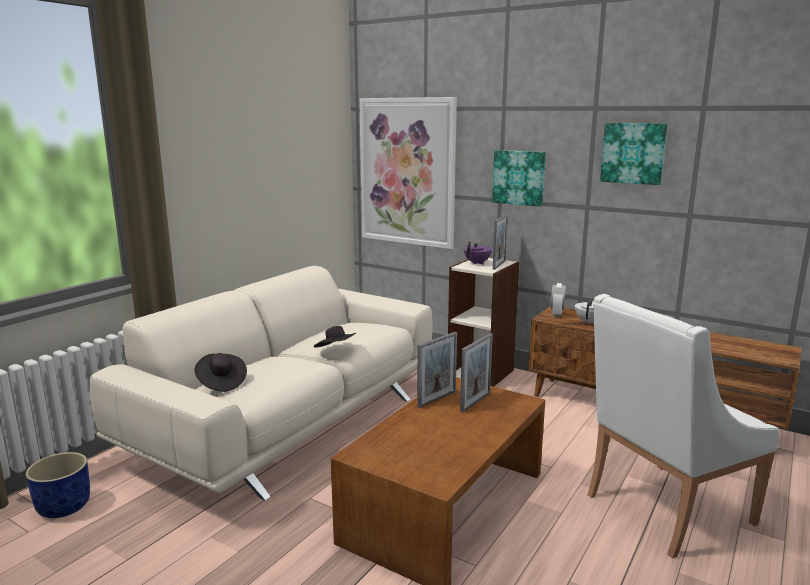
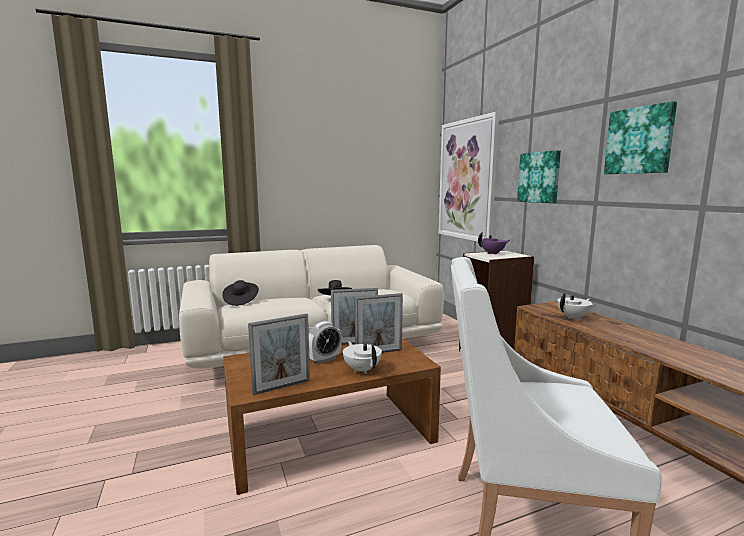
camera: 35 degrees right, 5 degrees down
blue planter [26,452,90,518] -> none
picture frame [493,215,507,270] -> picture frame moved to [248,314,310,395]
alarm clock [551,283,566,317] -> alarm clock moved to [309,321,342,364]
none -> white teapot [343,341,382,374]

